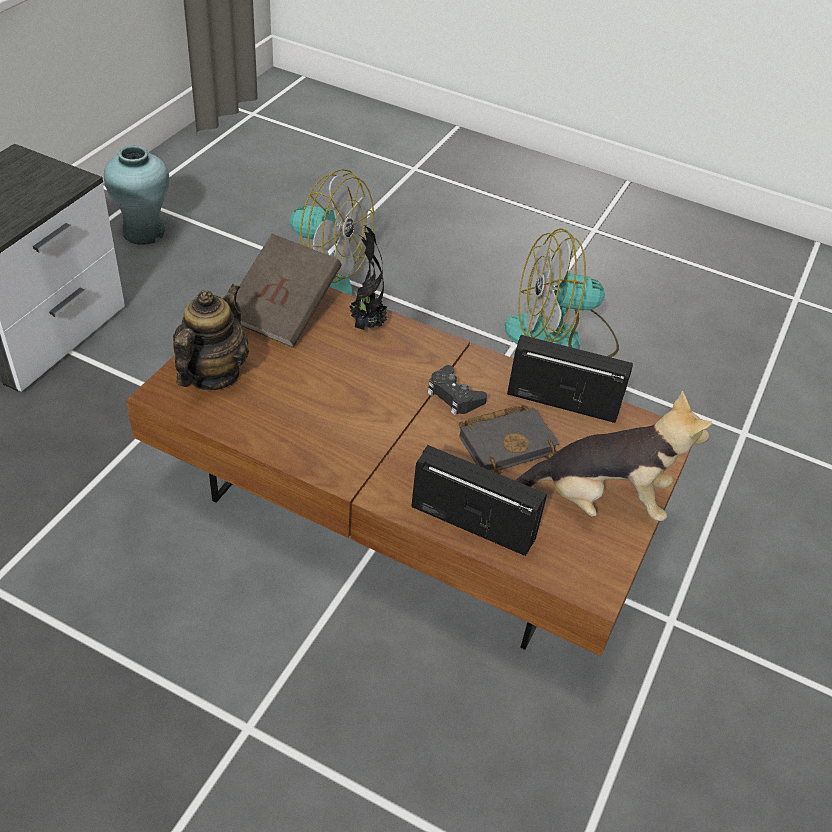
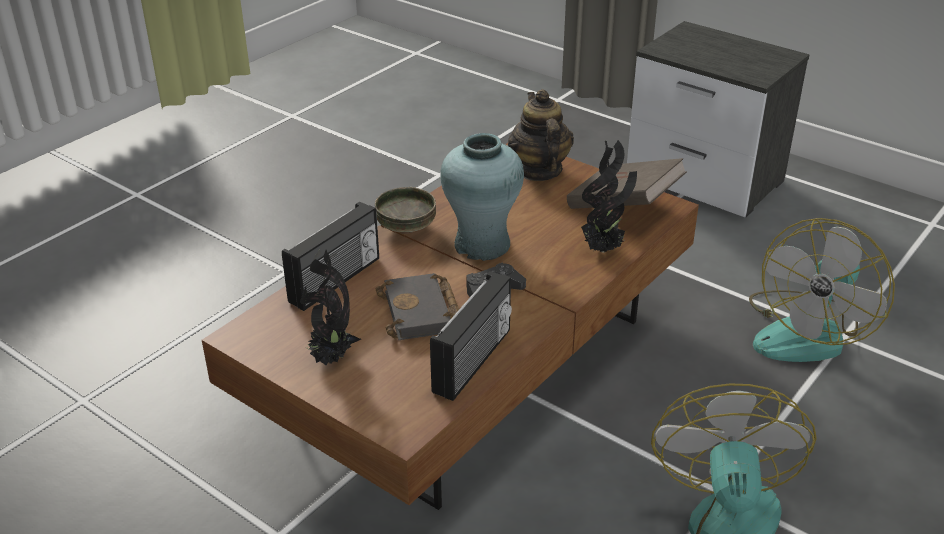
camera: 105 degrees right, 10 degrees down
turquoise vase [104,145,170,245] -> turquoise vase moved to [440,133,524,261]
teapot [173,283,249,390] -> teapot turned 135 degrees counterclockwise [508,89,574,181]
plush toy [515,391,712,521] -> potted plant [300,250,361,365]
none -> bowl [375,187,436,234]

